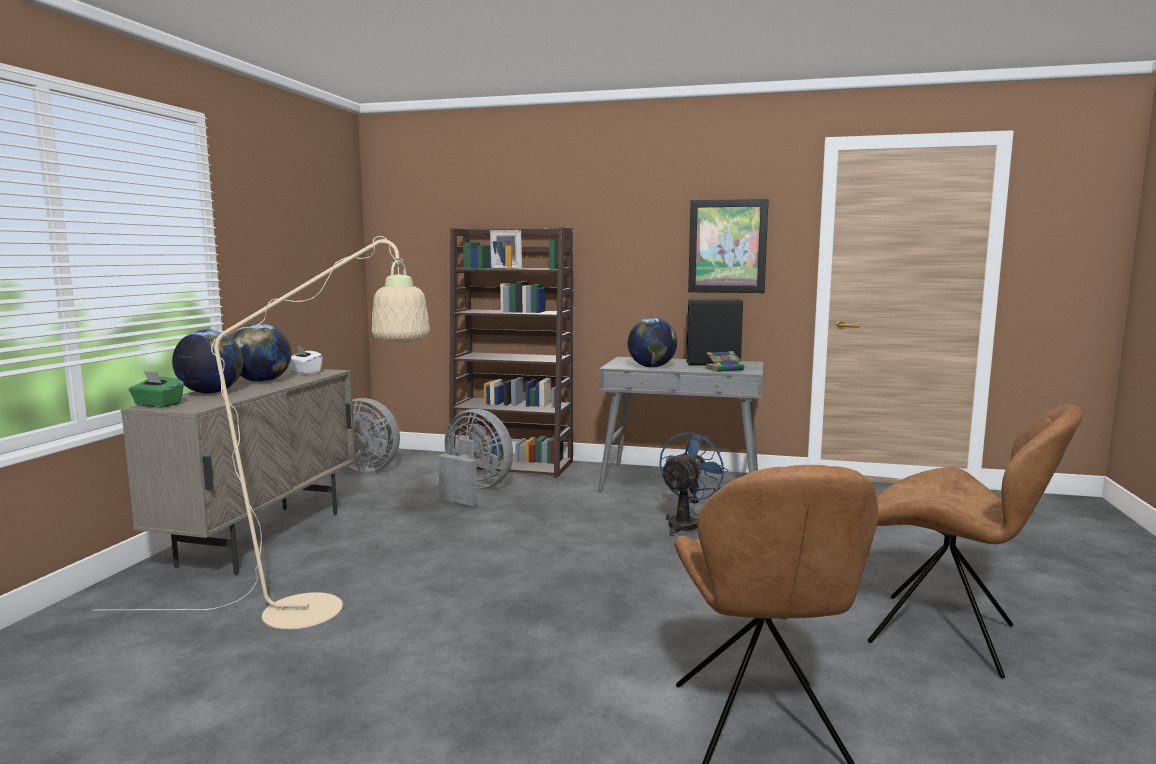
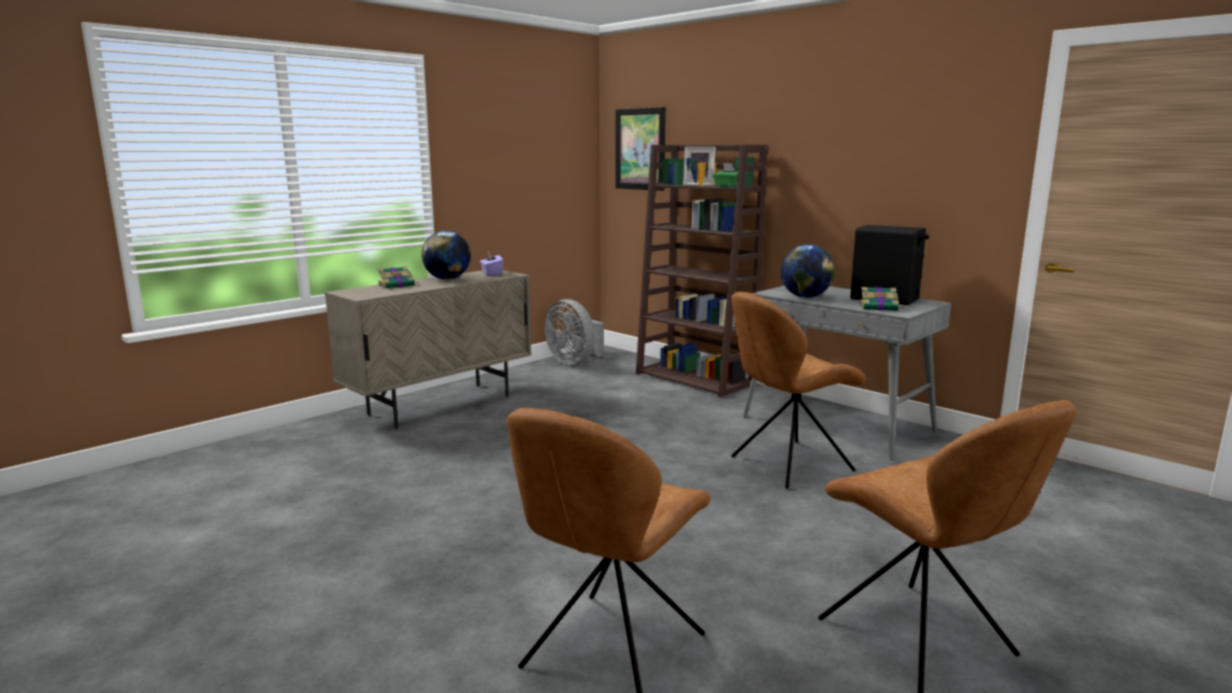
camera: 30 degrees right, 5 degrees up
beige floor lamp [93,236,430,629] -> none
green tissue box [129,371,184,408] -> green tissue box moved to [713,163,747,187]
globe [172,329,243,394] -> book [377,266,417,289]
white tissue box [288,346,323,375] -> purple tissue box [480,252,504,276]
grey fan [438,409,513,506] -> none
blue fan [659,431,729,536] -> brown chair [731,292,866,489]
picture [688,199,769,293] -> picture moved to [616,107,666,191]

